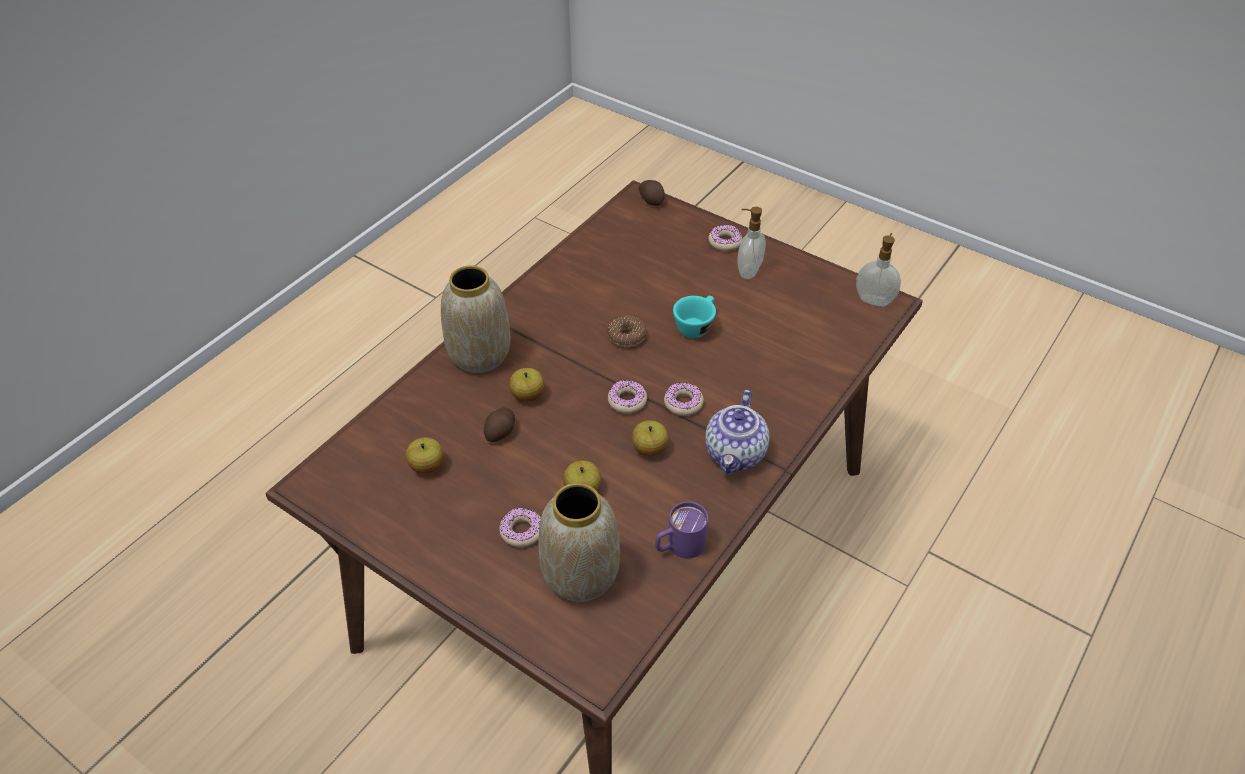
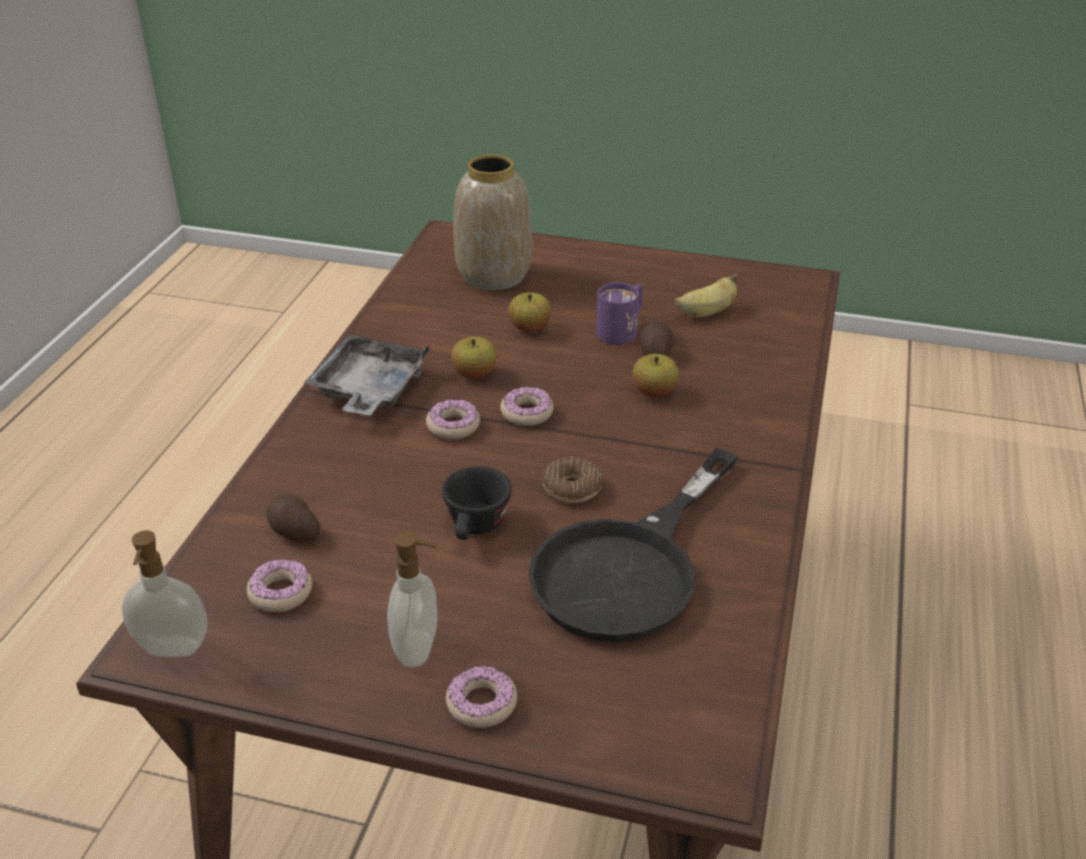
camera: 160 degrees right, 10 degrees down
apple [406,437,444,474] -> banana [674,274,738,317]
vase [441,266,511,373] -> none
donut [499,508,541,547] -> donut moved to [247,559,312,612]
potato [639,180,665,206] -> potato moved to [266,495,320,542]
purple mug [655,501,708,559] -> purple mug moved to [596,282,643,345]
turquoise cup [673,296,716,338] -> black cup [442,466,512,540]
teapot [705,390,770,474] -> grey tray [304,335,430,416]
none -> black frying pan [528,448,738,643]

